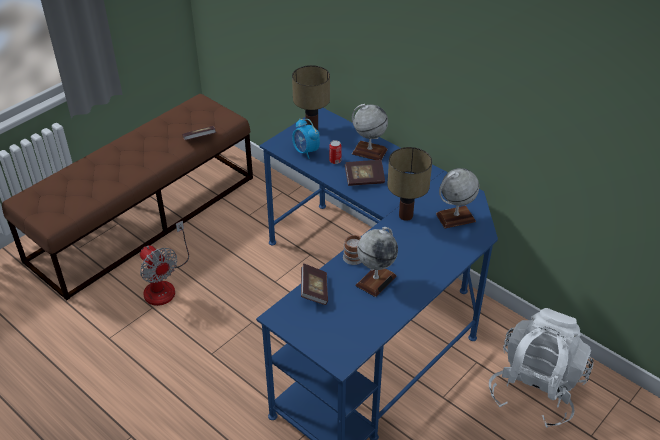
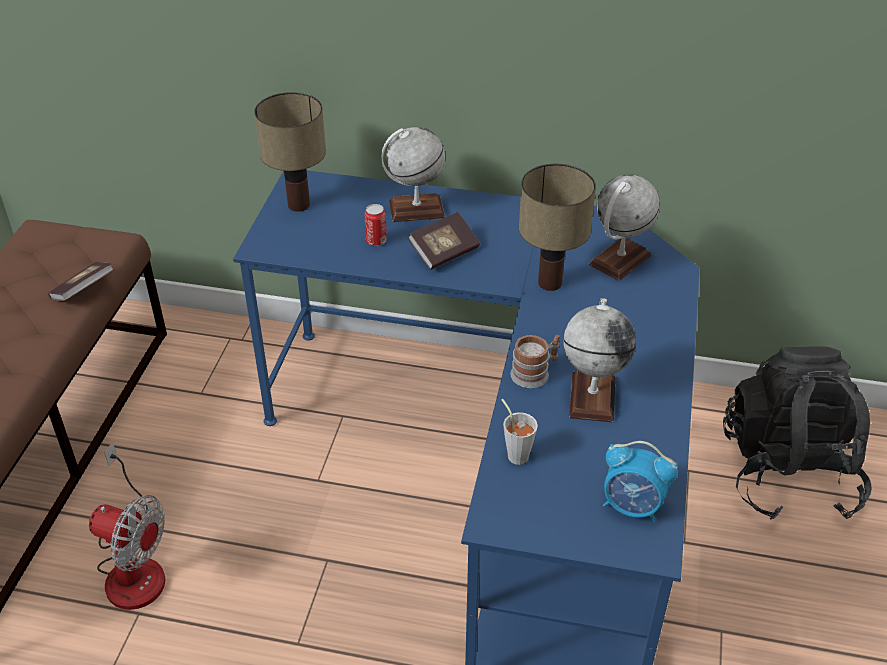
camera: 30 degrees left, 0 degrees up
alarm clock [292,119,320,159] -> alarm clock moved to [603,441,678,522]
book [301,263,328,305] -> grey cup [501,399,538,465]
white backpack [489,308,594,428] -> black backpack [723,346,872,520]

